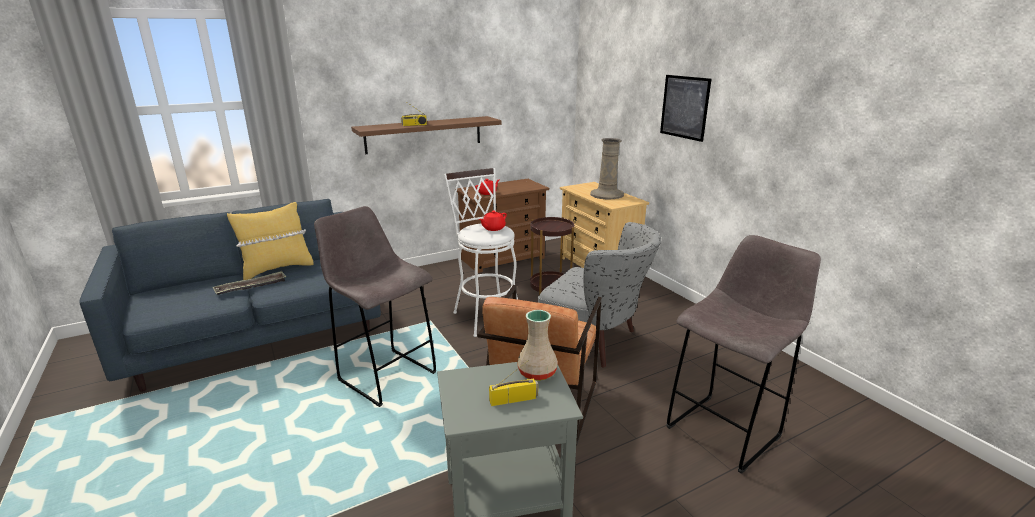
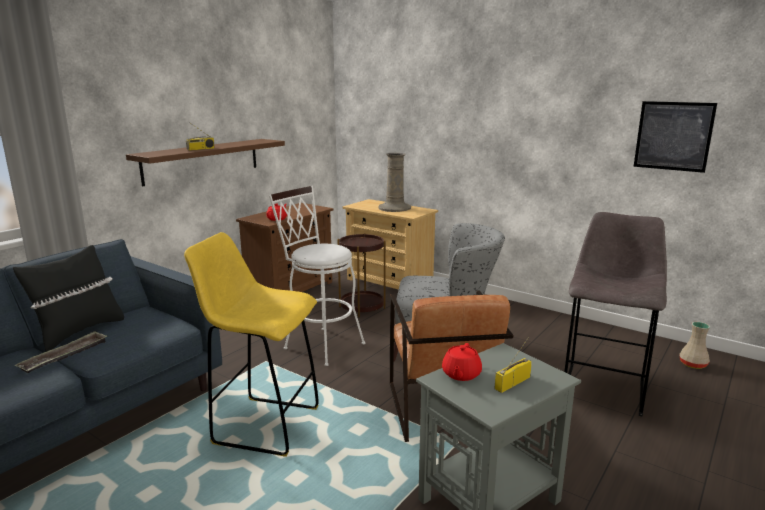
camera: 25 degrees left, 5 degrees down
yellow pillow [227,202,314,280] -> black pillow [13,245,124,352]
grey stool [314,206,437,407] -> yellow stool [184,232,319,457]
red teapot [479,211,507,231] -> red teapot moved to [442,343,482,381]
beige vase [517,310,558,381] -> beige vase moved to [680,322,710,369]
picture [660,75,711,142] -> picture moved to [634,101,717,173]

